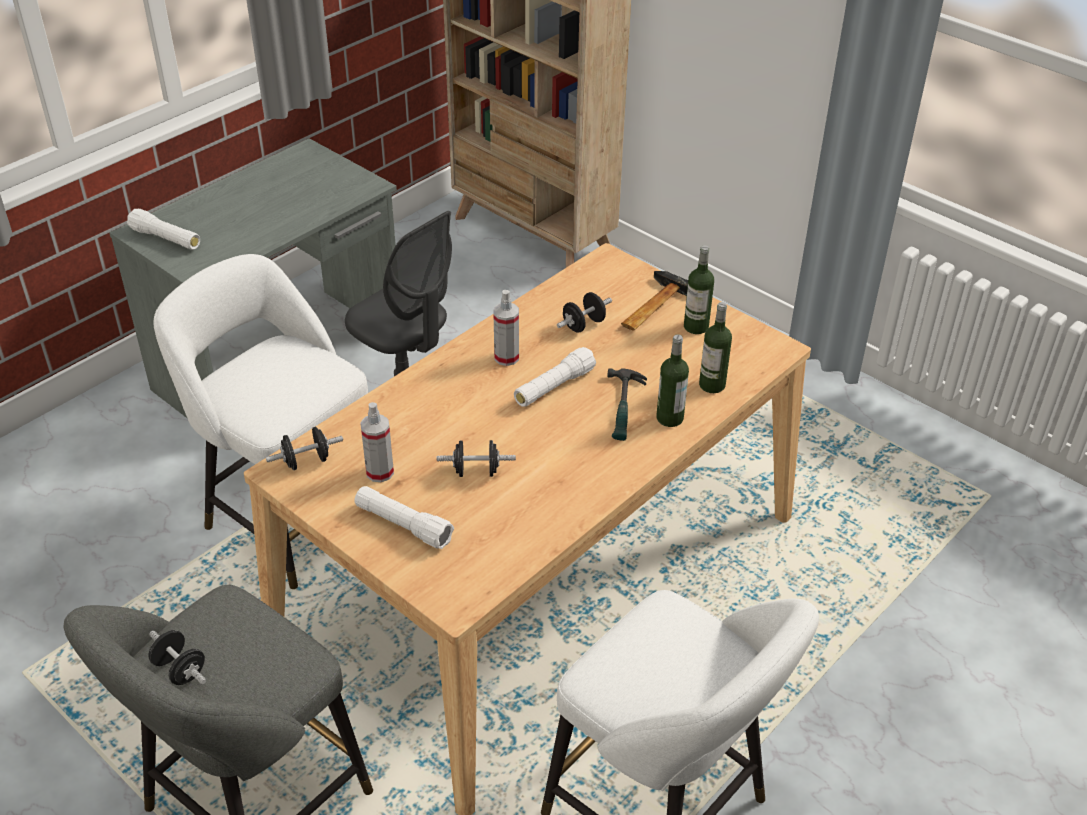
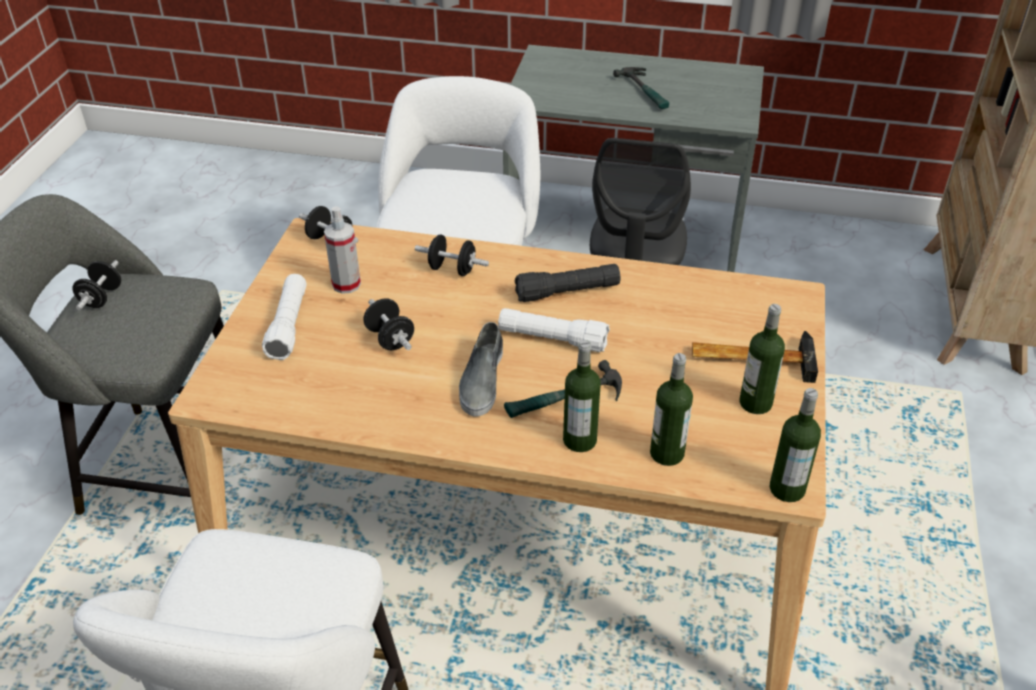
camera: 60 degrees right, 0 degrees up
white flashlight [127,209,200,250] -> none
spray bottle [493,290,519,366] -> black flashlight [515,264,620,302]
black dumbbell [557,292,612,333] -> black dumbbell moved to [415,235,489,276]
none -> grey shoe [459,322,503,417]
none -> hammer [613,67,669,109]
none -> bottle [770,388,821,502]

